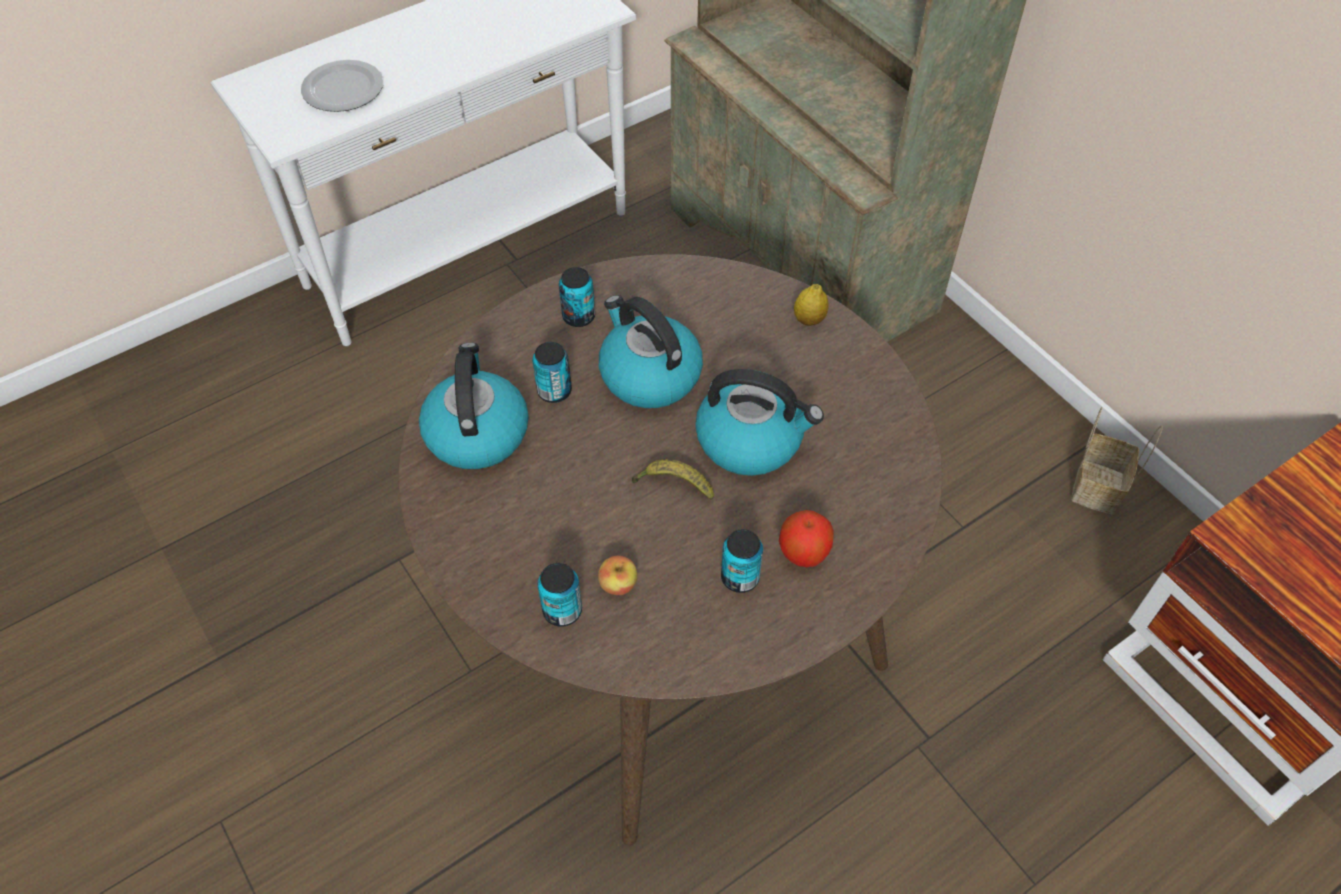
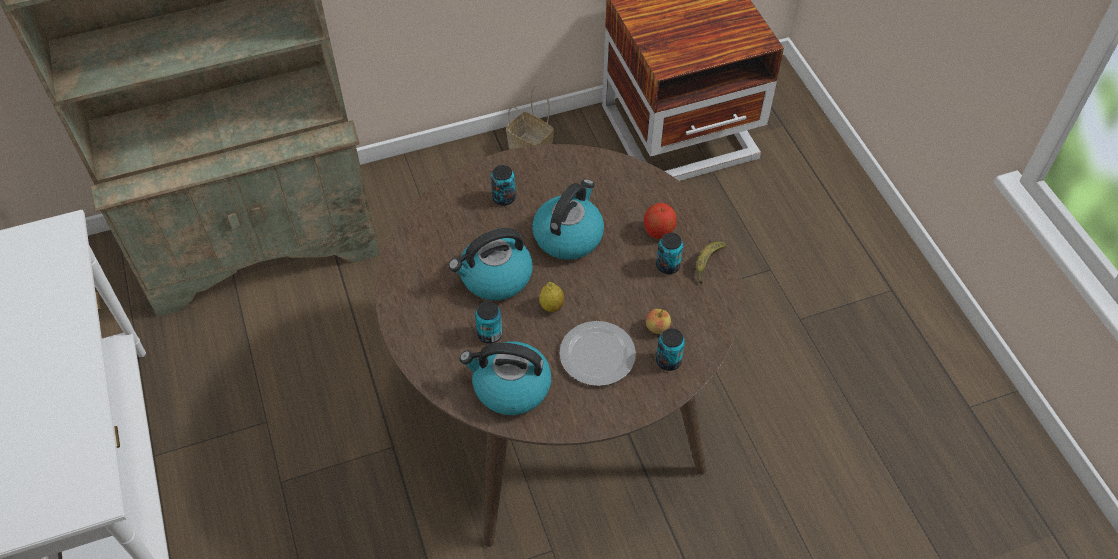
camera: 75 degrees left, 0 degrees up
plate [301,60,383,112] -> plate moved to [560,321,636,386]
can [559,267,595,327] -> can moved to [491,165,516,206]
banana [631,459,714,500] -> banana moved to [696,241,727,285]
lemon [794,284,829,326] -> lemon moved to [539,282,564,312]

